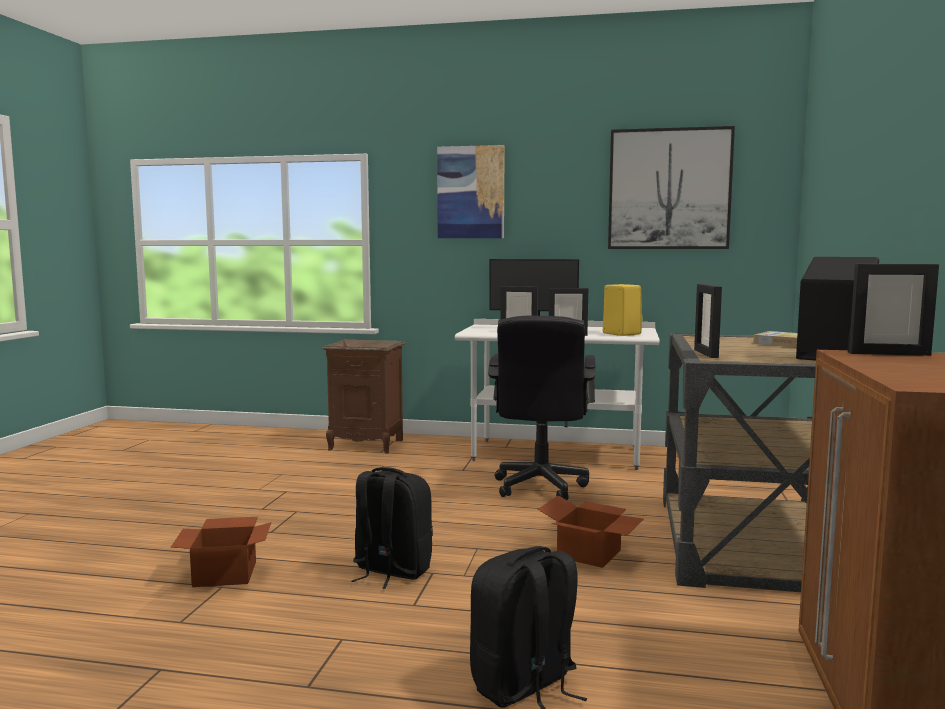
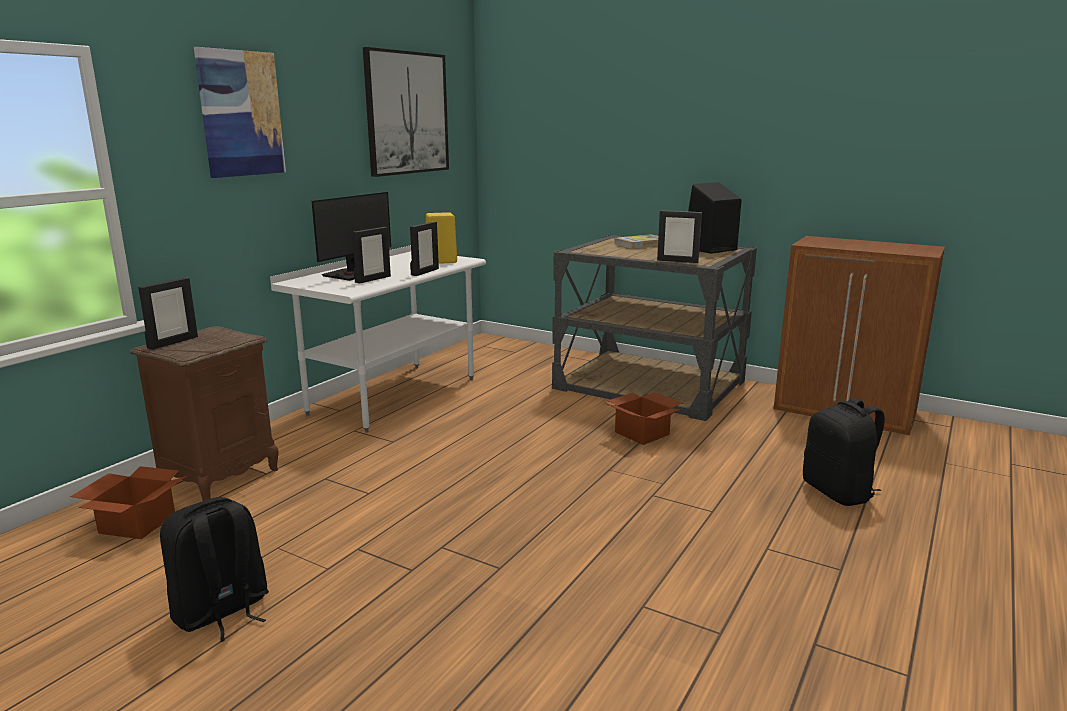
camera: 70 degrees left, 10 degrees up
cardboard box [171,517,272,587] -> cardboard box moved to [70,466,188,539]
black backpack [352,467,433,589] -> black backpack moved to [160,497,269,642]
black office chair [488,315,595,500] -> none
picture frame [848,264,939,356] -> picture frame moved to [138,277,198,350]

